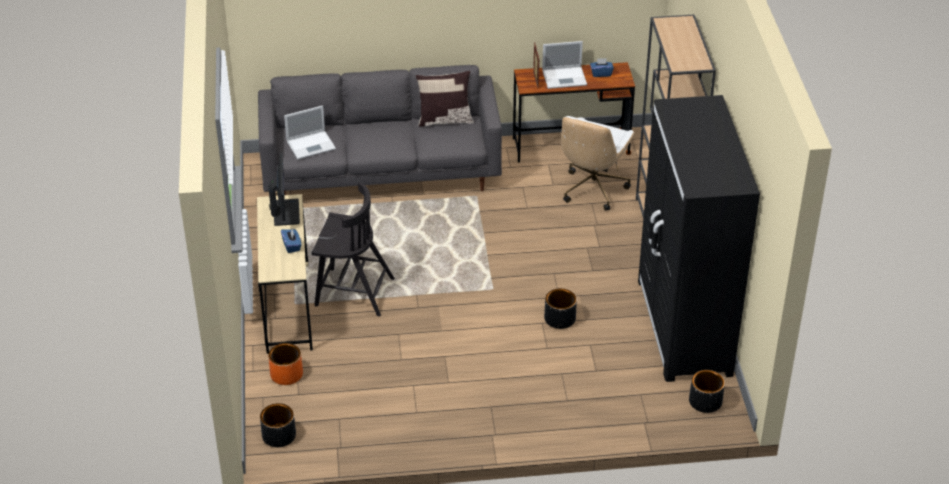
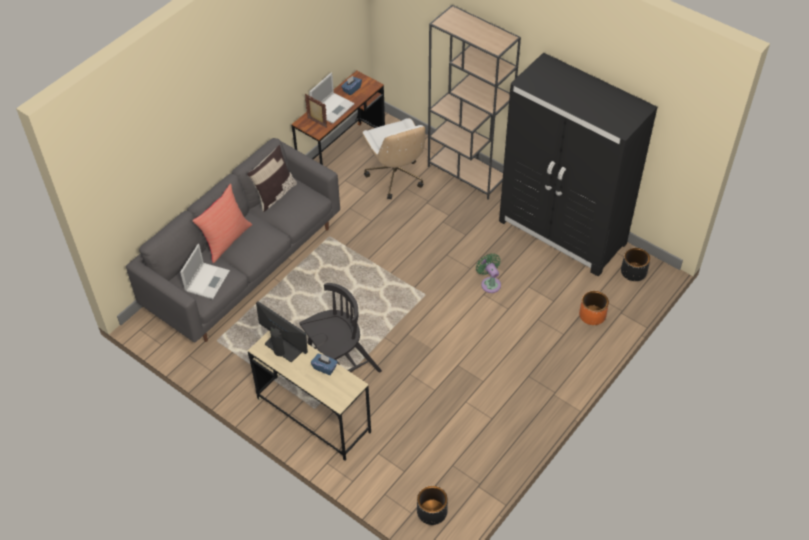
camera: 45 degrees left, 10 degrees up
orange planter [268,343,303,385] -> orange planter moved to [579,291,609,325]
black planter [544,288,577,329] -> green fan [476,254,501,293]
none -> red pillow [193,184,252,263]

